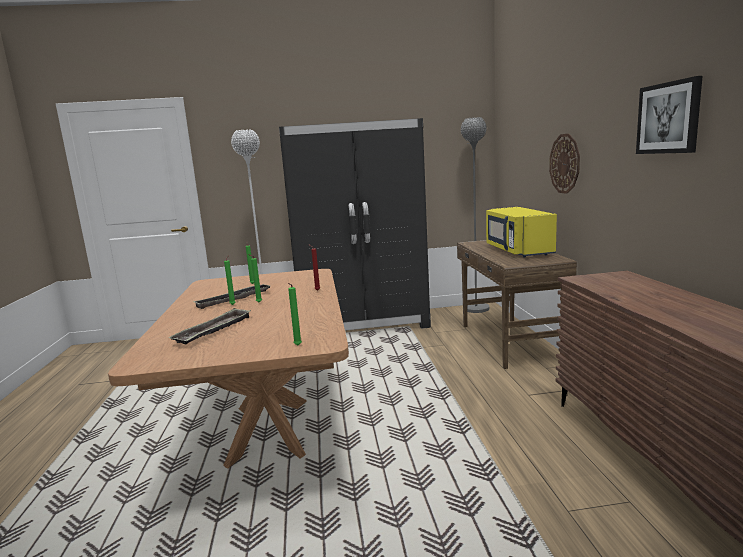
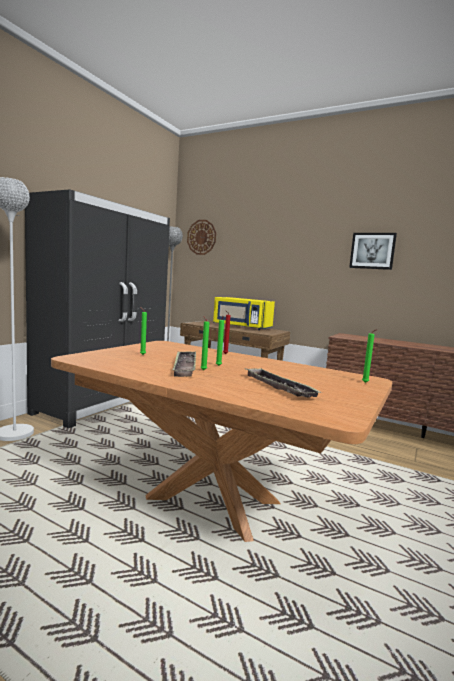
camera: 55 degrees left, 5 degrees down
wall clock [549,134,580,194] -> wall clock moved to [187,220,216,255]

